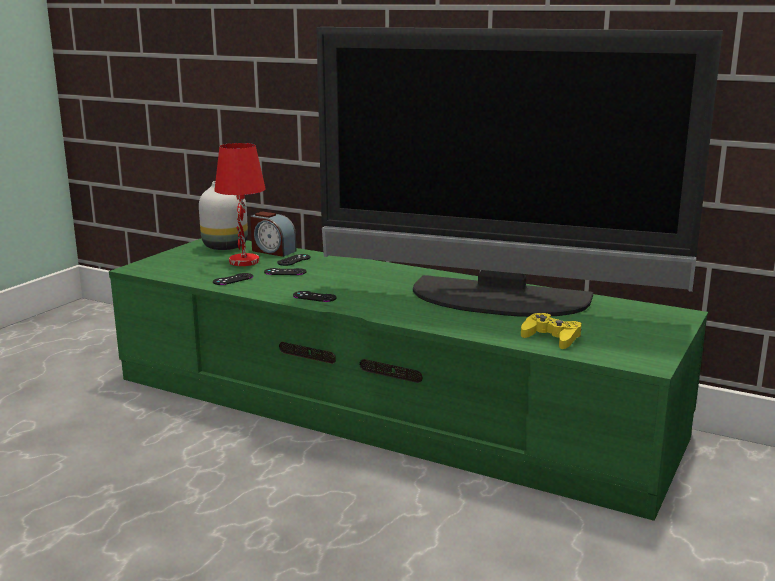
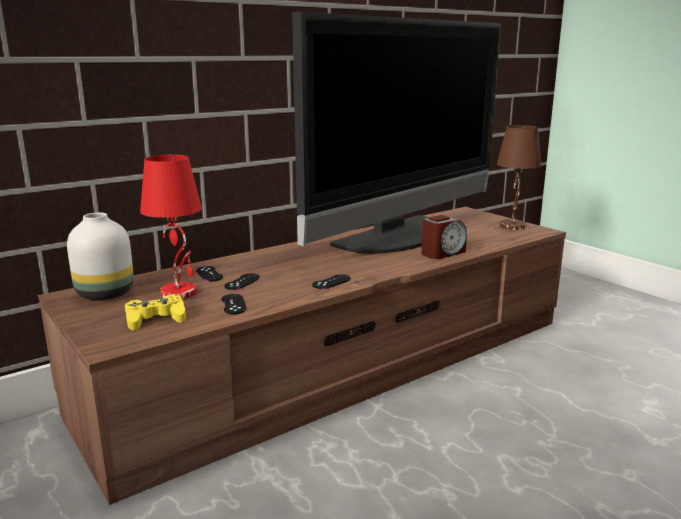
camera: 65 degrees left, 0 degrees up
green tv stand [109,238,708,521] -> brown tv stand [38,207,566,505]
alarm clock [250,211,296,257] -> alarm clock moved to [422,215,467,259]
yellow game controller [521,313,582,349] -> yellow game controller moved to [125,294,186,331]
none -> brown table lamp [497,125,541,230]

